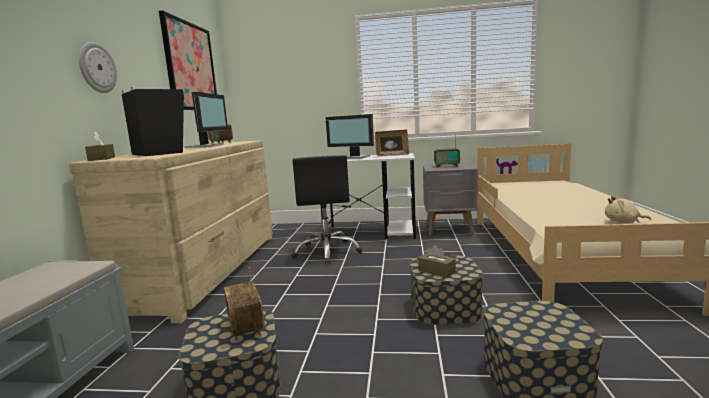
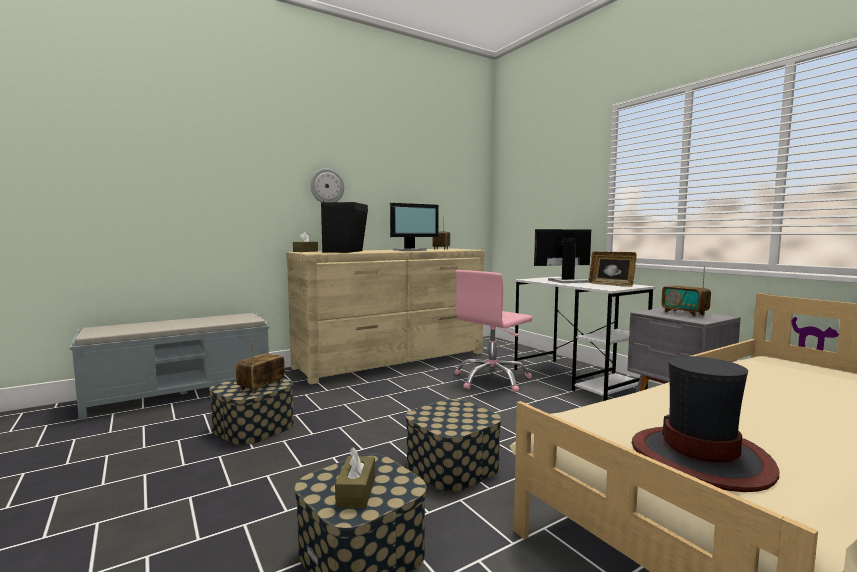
camera: 50 degrees right, 5 degrees down
picture [159,11,217,110] -> none
black office chair [291,155,363,264] -> pink office chair [454,270,532,392]
monitor [326,114,374,159] -> monitor turned 90 degrees clockwise [534,229,591,283]
brown tissue box [418,245,456,278] -> brown tissue box moved to [335,447,375,508]
beige plush toy [605,195,651,223] -> hat [632,356,779,492]

